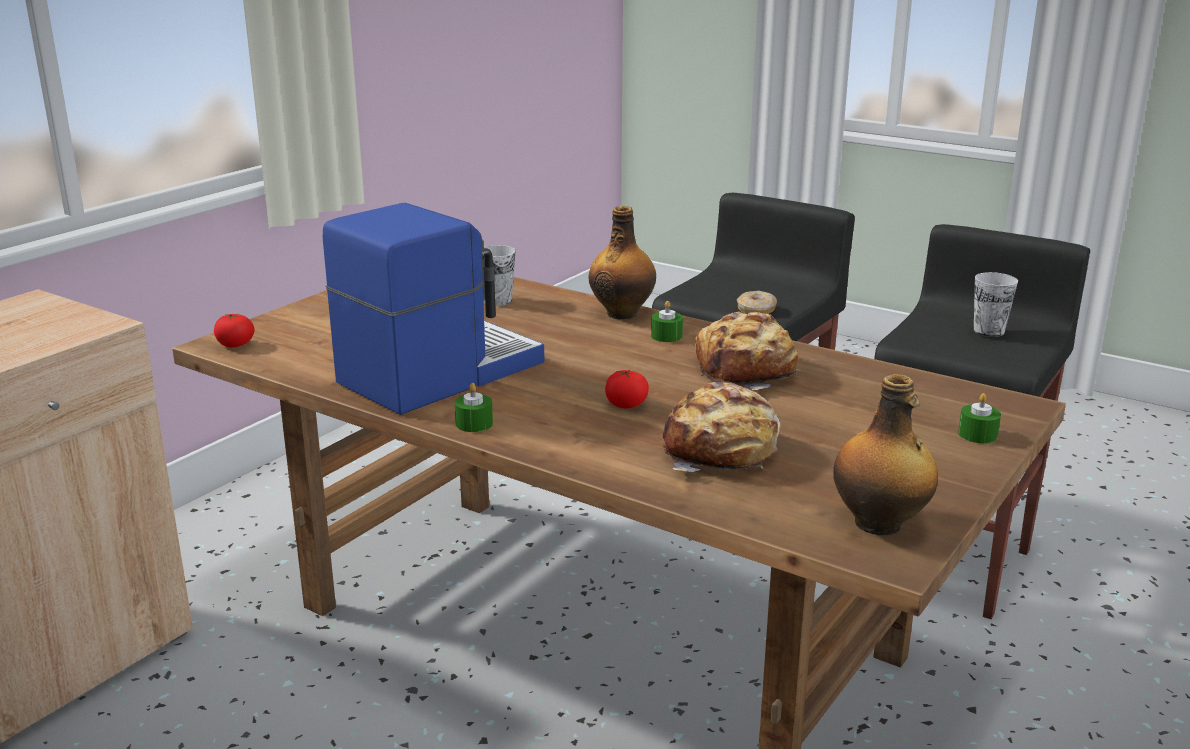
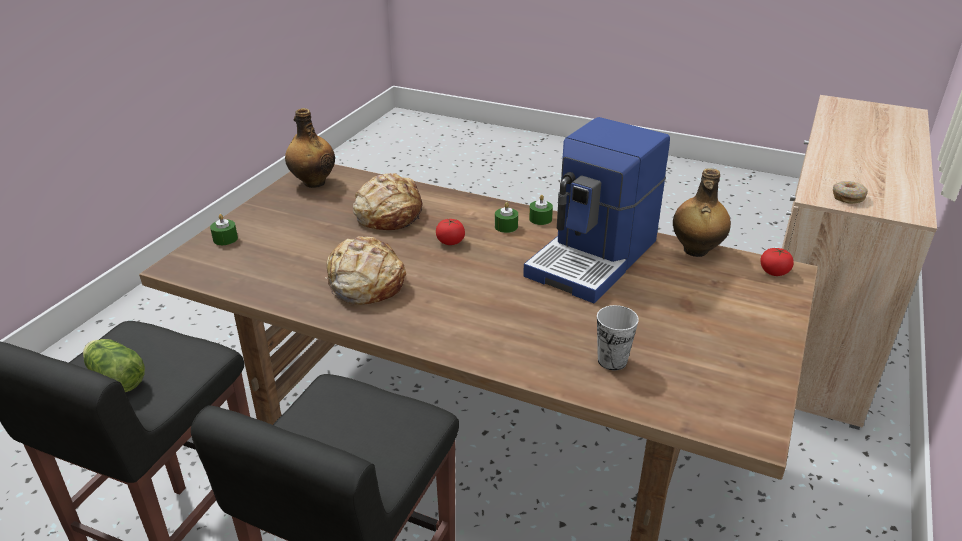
camera: 170 degrees right, 10 degrees up
bottle [589,206,656,319] -> bottle moved to [673,168,731,257]
green candle [651,301,683,342] -> green candle moved to [495,202,518,233]
donut [737,290,777,314] -> donut moved to [833,181,868,204]
cup [974,272,1018,337] -> lettuce [83,339,145,392]

